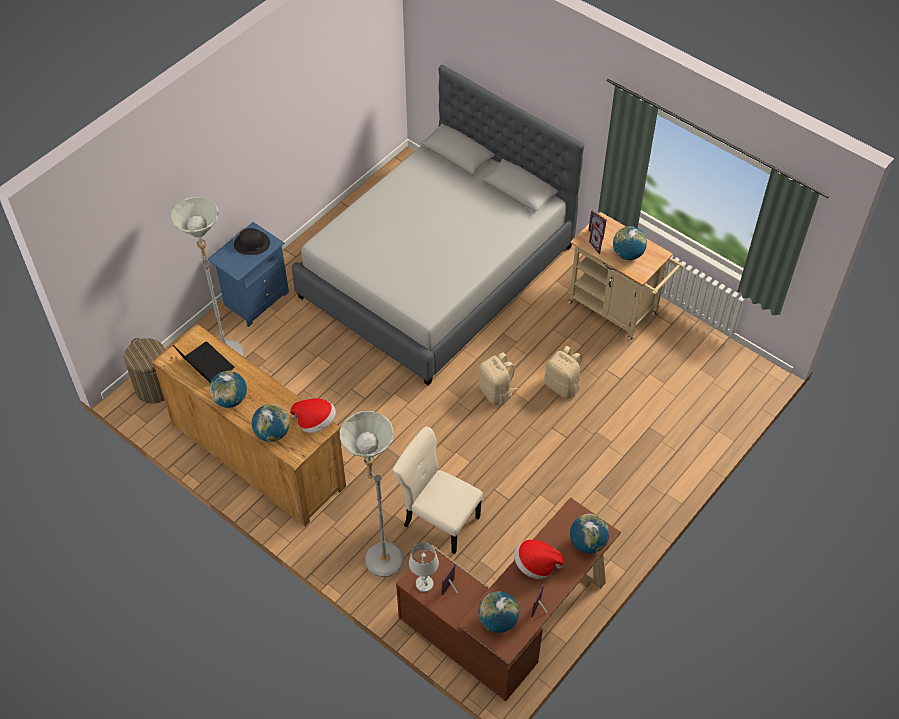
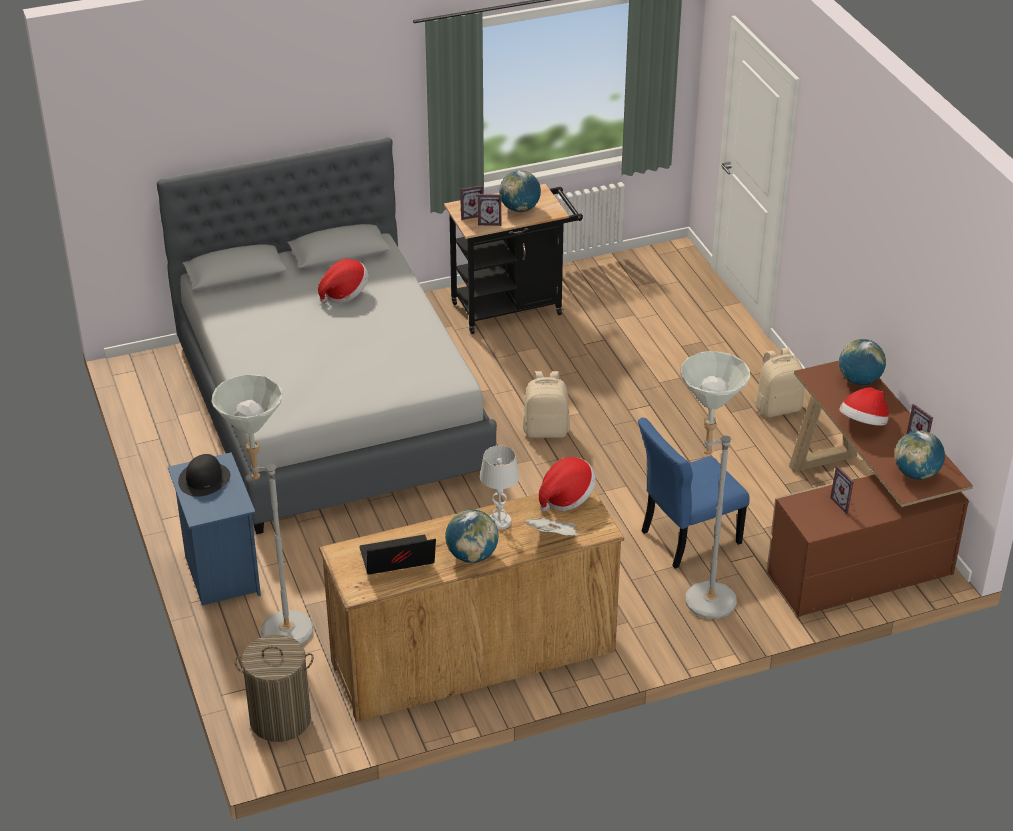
camera: 60 degrees left, 15 degrees down
globe [252,404,290,442] -> newspaper [525,518,579,535]
beige chair [393,427,483,554] -> blue chair [638,418,749,569]
white table lamp [409,543,439,592] -> white table lamp moved to [480,446,519,530]
beige backpack [544,346,582,399] -> beige backpack moved to [755,348,805,417]
beige cart [568,212,683,342] -> black cart [444,184,583,334]
none -> hat [318,259,369,304]

